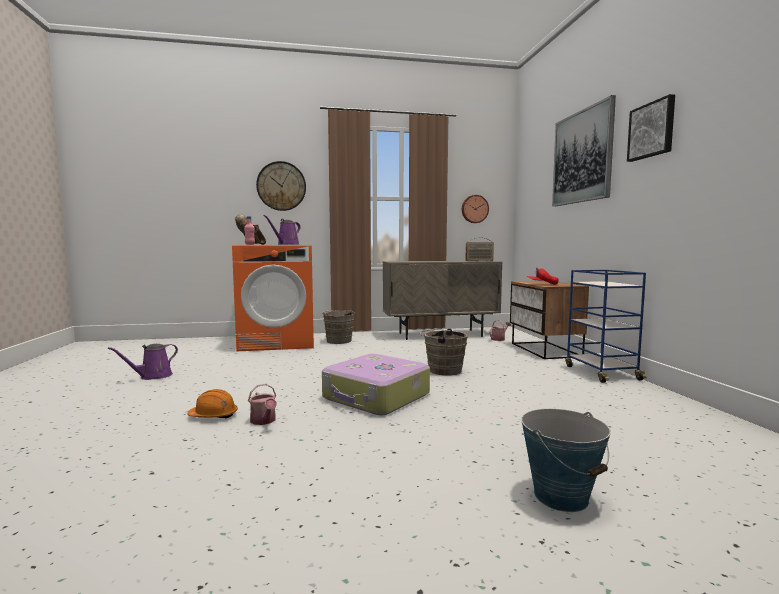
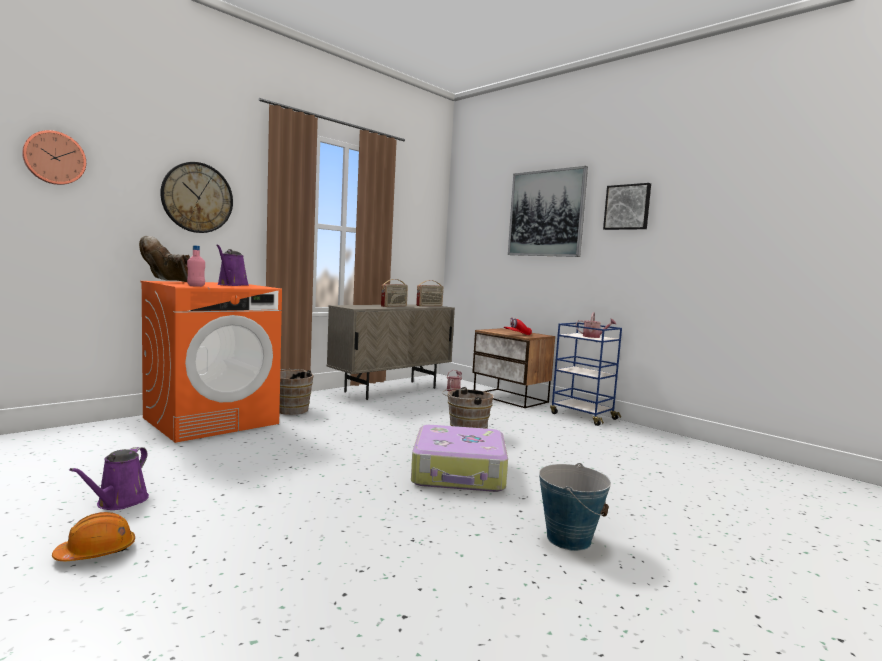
camera: 35 degrees left, 0 degrees up
orange hard hat [187,389,238,419] -> orange hard hat moved to [52,512,135,561]
watering can [248,384,277,425] -> watering can moved to [576,312,616,338]
wall clock [462,195,489,223] -> wall clock moved to [22,130,86,185]
bucket [521,409,611,512] -> bucket moved to [539,463,611,551]
none -> radio [381,279,408,307]

